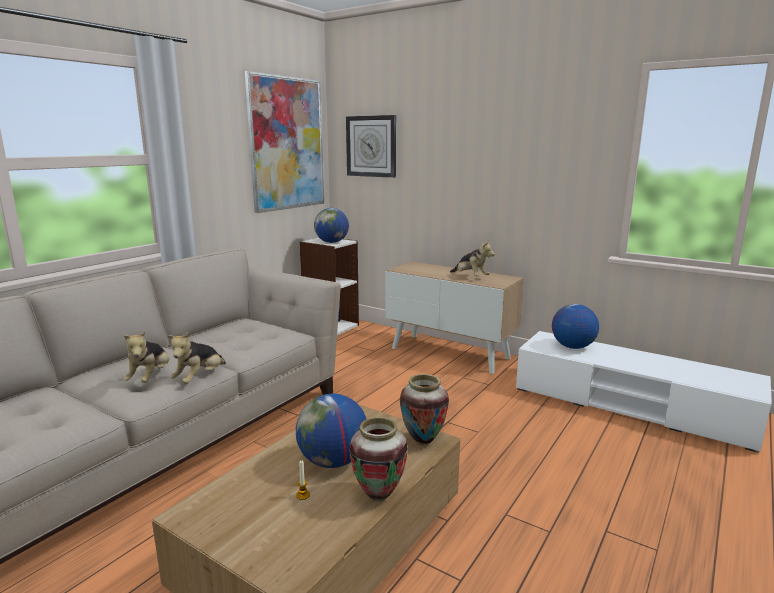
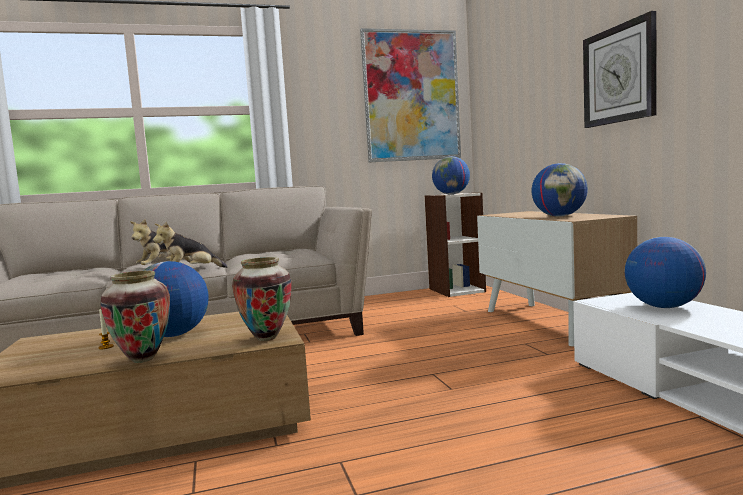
camera: 40 degrees right, 10 degrees down
wall clock [346,115,396,178] -> wall clock moved to [583,11,657,128]
plush toy [450,240,495,276] -> globe [531,163,588,217]

